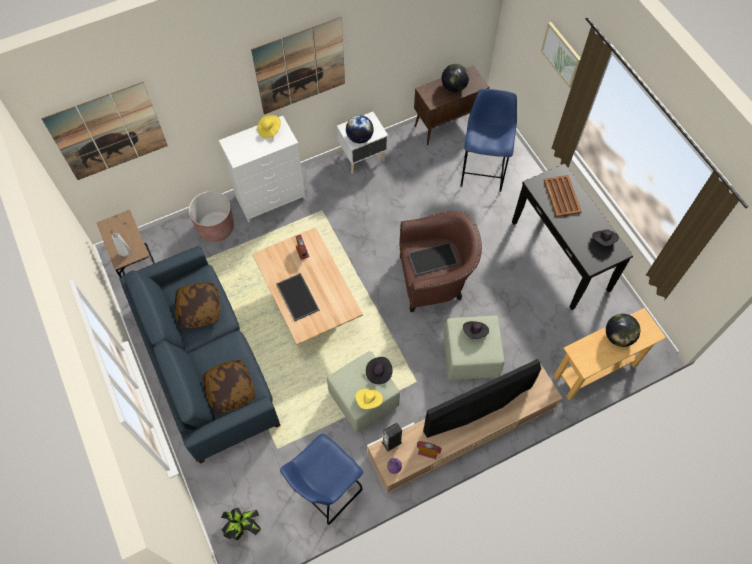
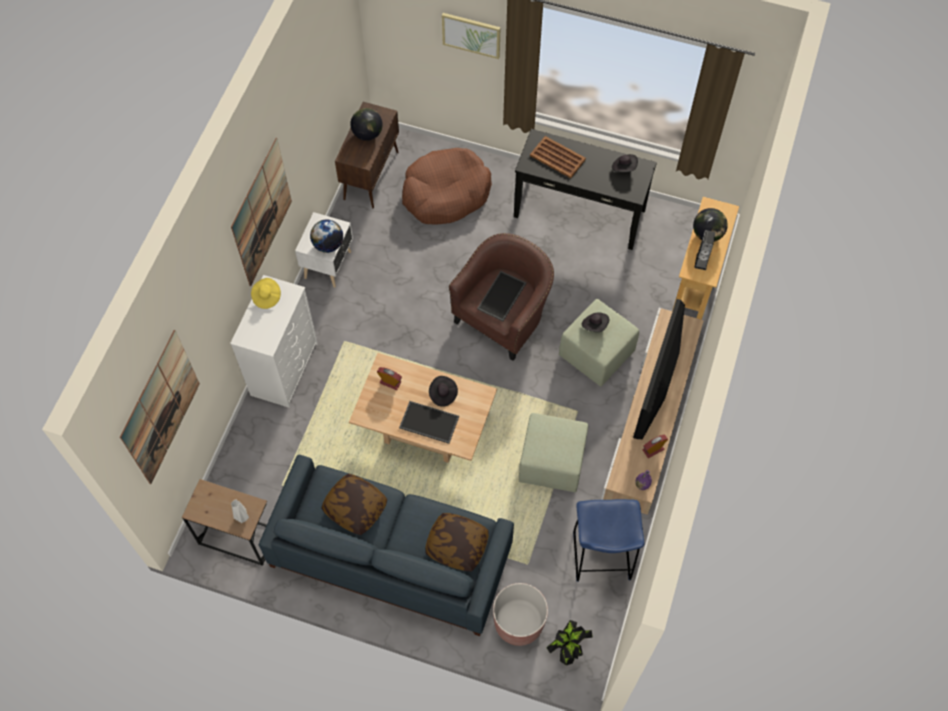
camera: 45 degrees left, 0 degrees up
brown planter [189,191,234,242] -> brown planter moved to [493,583,548,646]
yellow hat [355,389,383,409] -> none
black hat [366,357,393,384] -> black hat moved to [429,376,458,407]
speaker [382,422,402,451] -> speaker moved to [694,230,715,270]
blue stool [461,89,517,192] -> brown dog bed [402,148,492,225]

